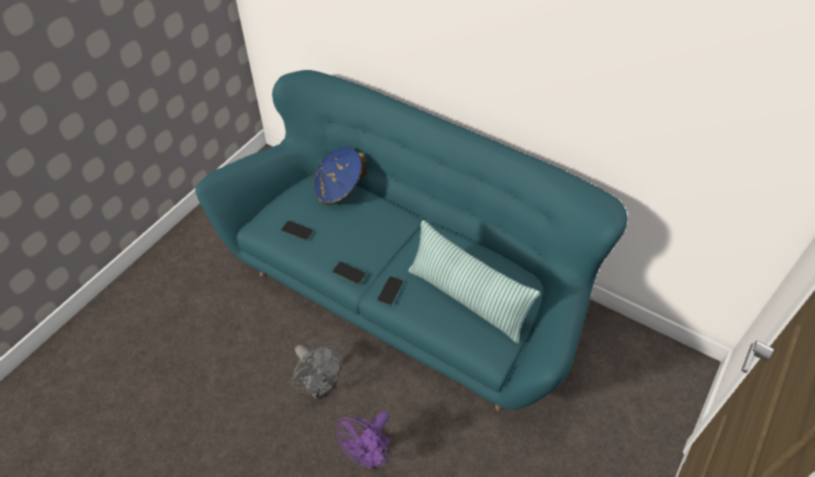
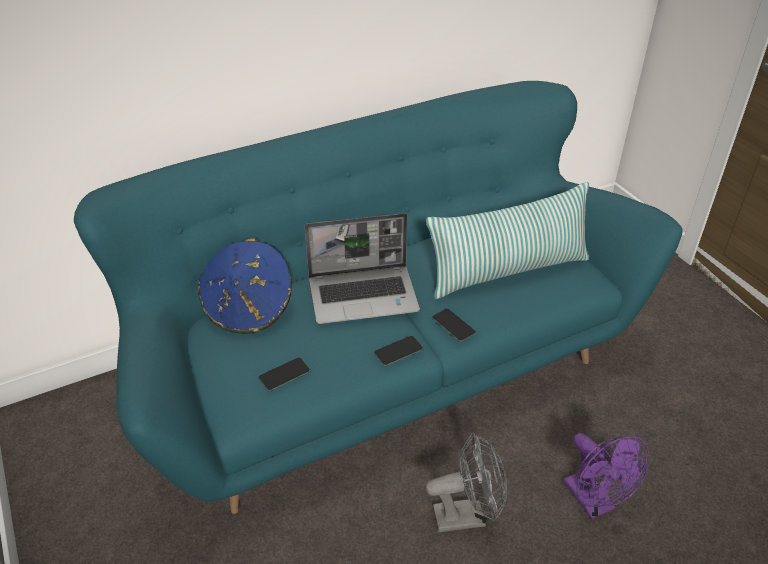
camera: 60 degrees left, 10 degrees down
none -> laptop [305,213,420,324]

